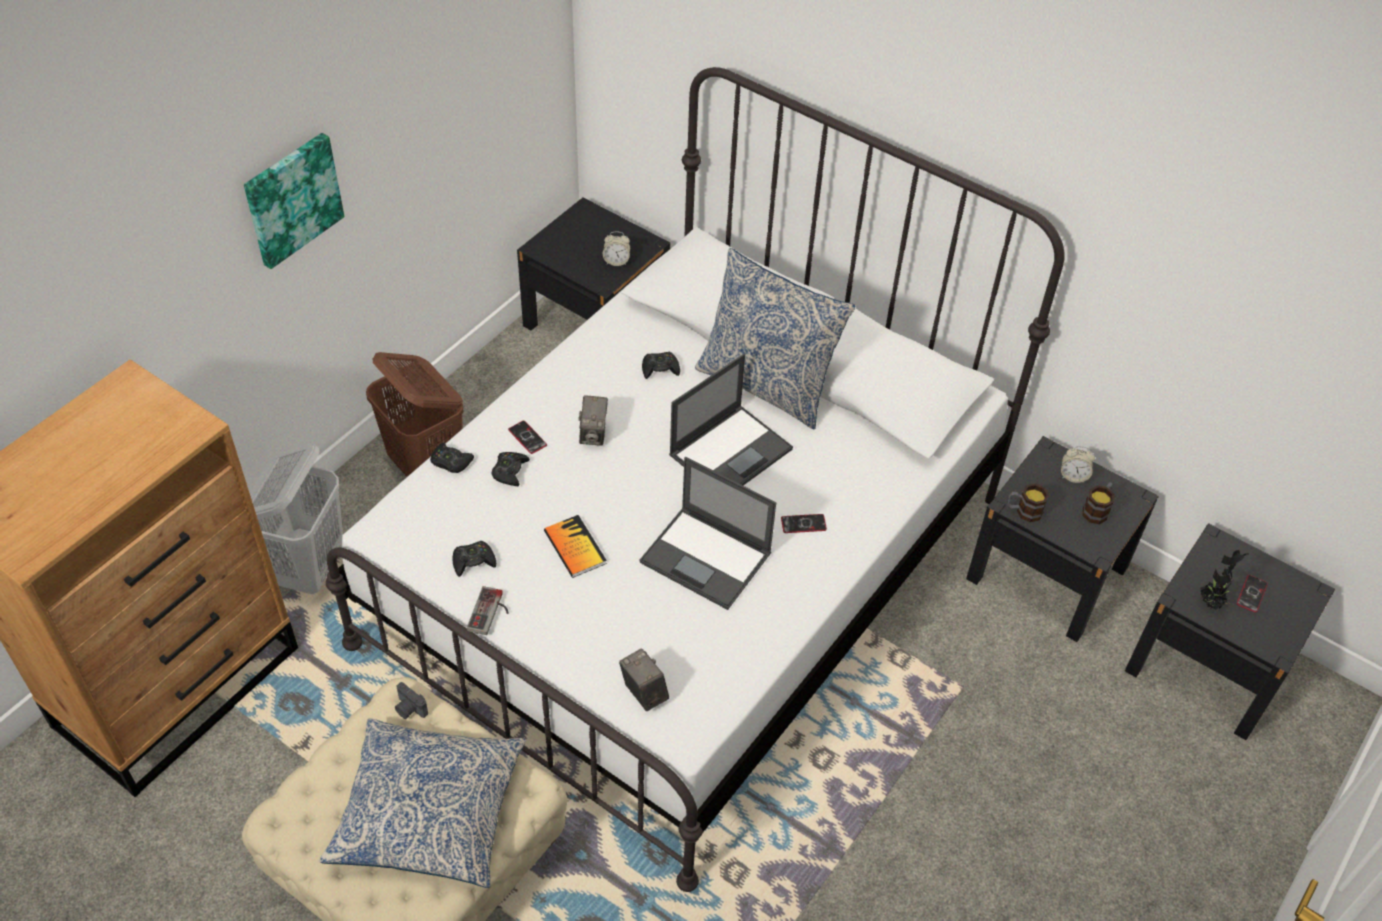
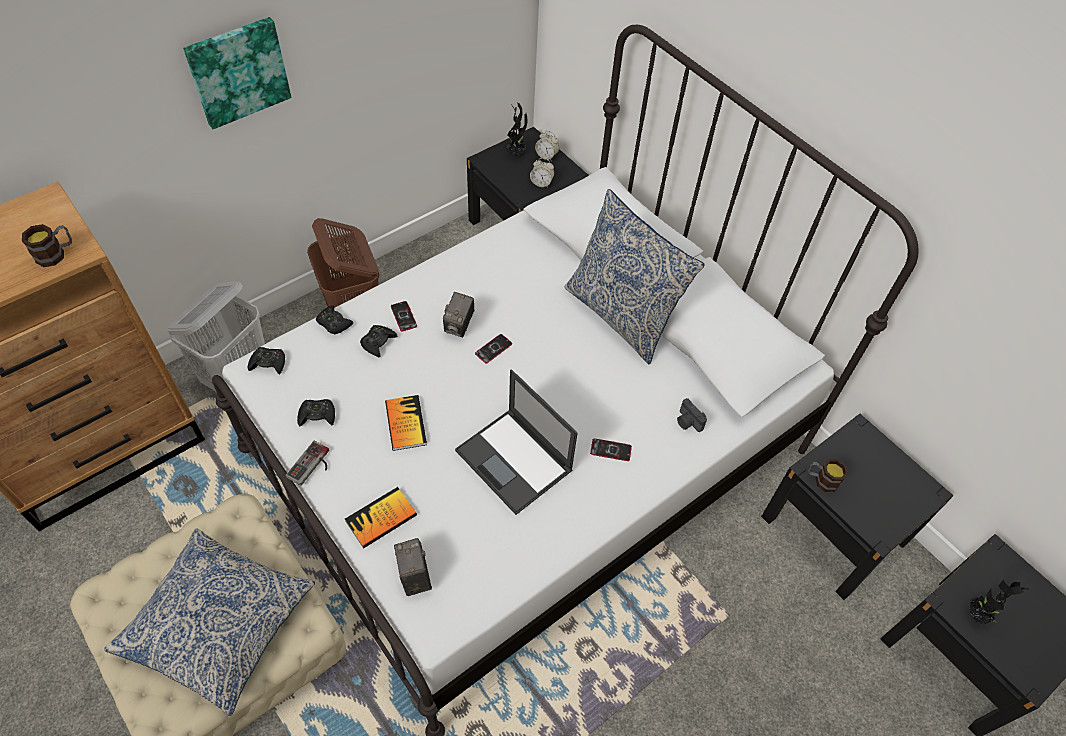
camera: 15 degrees right, 5 degrees up
camera [395,682,428,719] -> camera moved to [677,398,707,432]
black game controller [642,352,680,379] -> black game controller moved to [248,347,285,375]
laptop [669,354,793,485] -> none
alarm clock [1061,446,1095,483] -> alarm clock moved to [535,131,559,161]
mug [1082,482,1115,524] -> mug moved to [22,224,72,267]
phone [1237,575,1268,613] -> phone moved to [475,334,512,363]
none -> book [345,487,417,549]
none -> potted plant [504,102,528,156]

